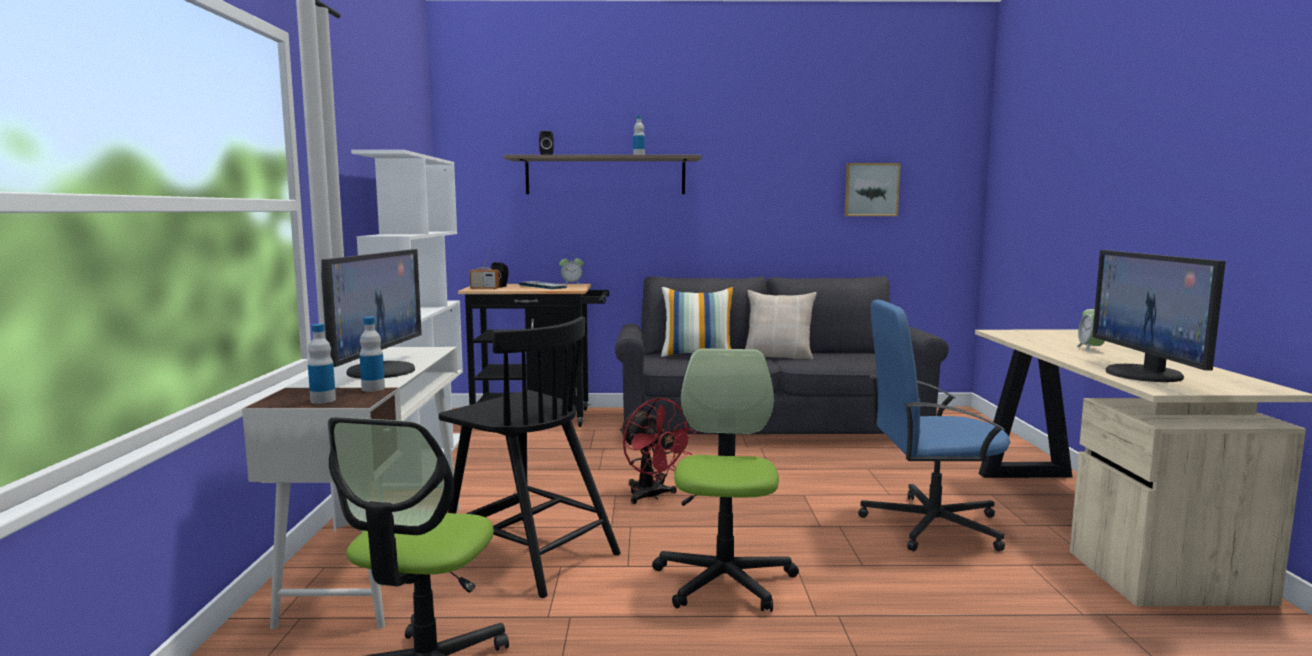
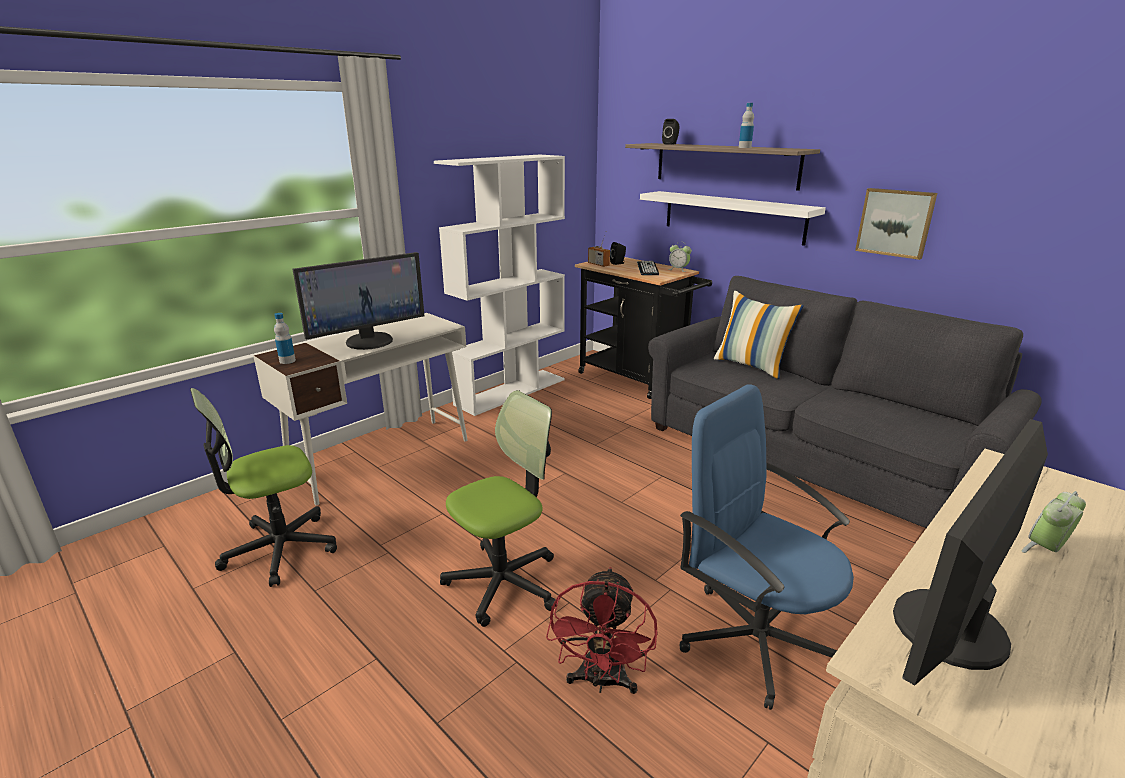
camera: 45 degrees right, 15 degrees up
bottle [359,317,385,392] -> none
black chair [439,317,621,598] -> none
red fan [620,397,697,504] -> red fan moved to [546,567,657,694]
beige pillow [745,290,817,360] -> none
picture [844,163,901,216] -> picture moved to [855,188,937,260]
none -> white shelf [640,191,826,246]

